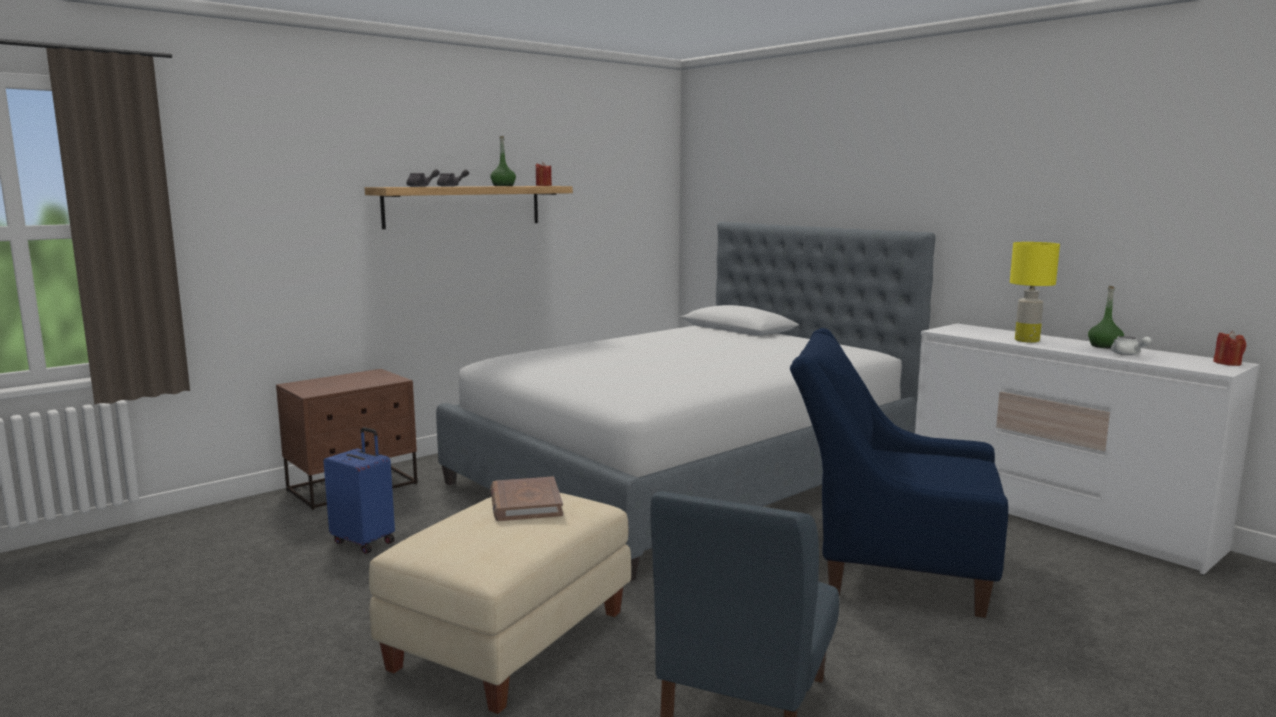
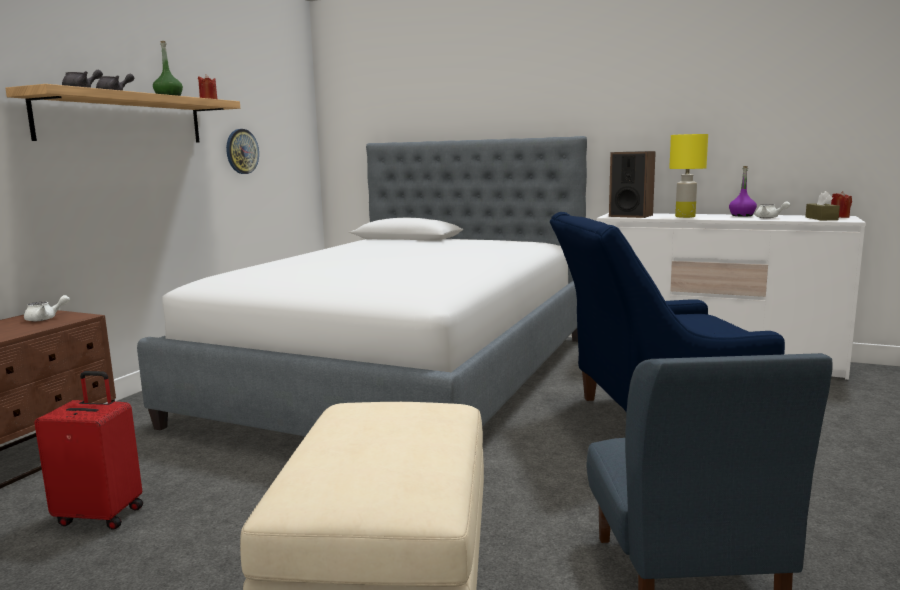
camera: 25 degrees left, 0 degrees up
blue suitcase [324,427,395,554] -> red suitcase [34,371,143,530]
brown book [490,476,563,521] -> none
green bottle [1088,286,1124,349] -> purple bottle [729,166,757,217]
none -> white teapot [24,295,70,321]
none -> wall clock [226,129,259,174]
none -> speaker [609,151,656,218]
none -> brown tissue box [805,191,840,220]

